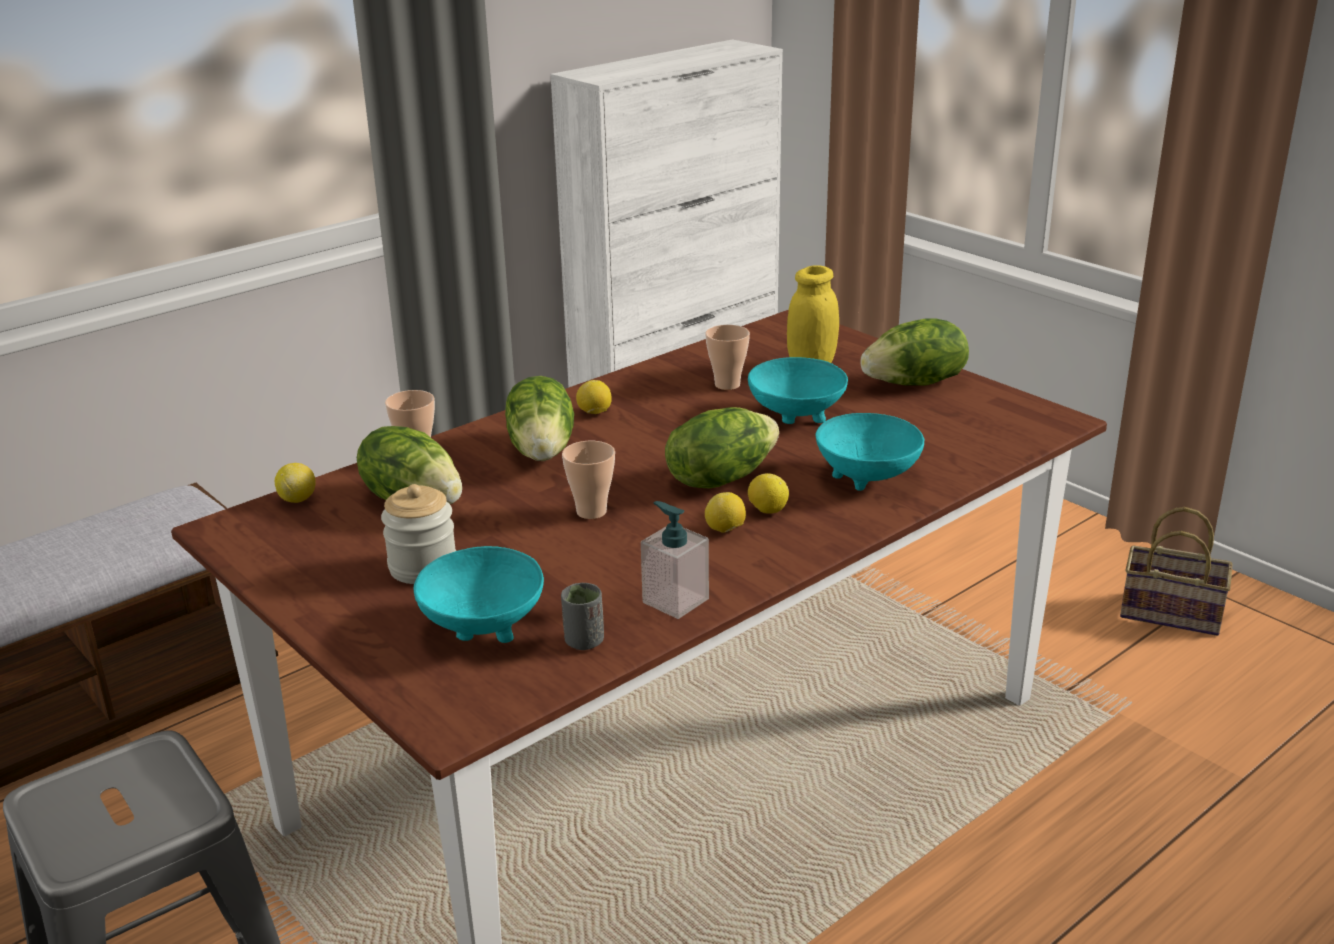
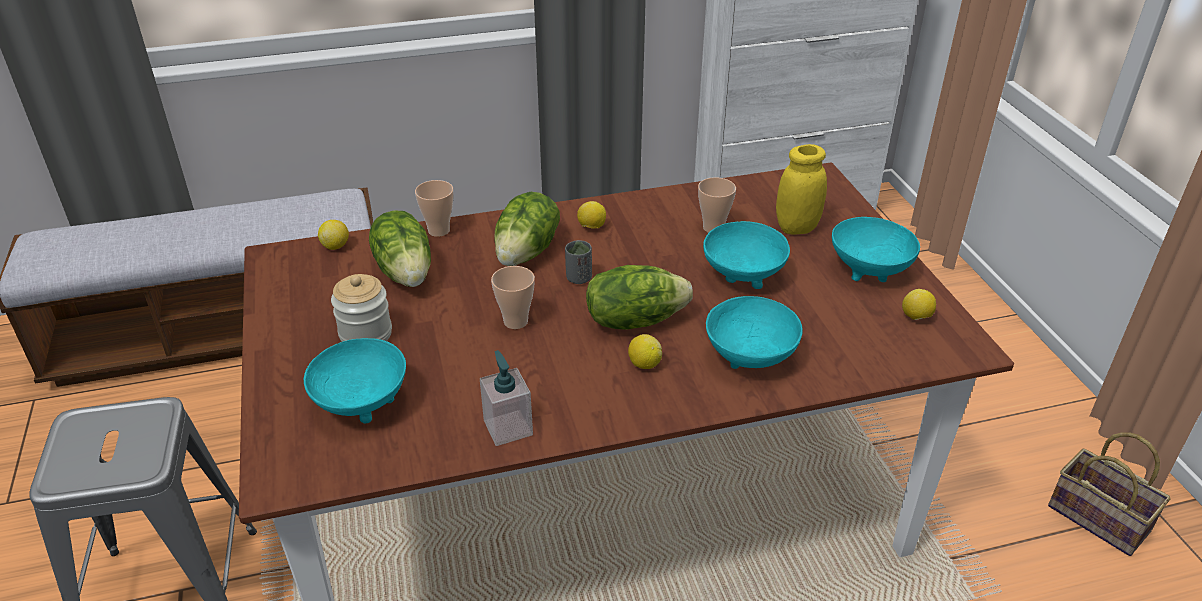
camera: 25 degrees right, 10 degrees up
grey cup [561,583,604,650] -> grey cup moved to [565,240,592,284]
lemon [705,492,746,533] -> lemon moved to [902,289,936,320]
lettuce [860,318,969,386] -> turquoise bowl [832,217,920,282]

